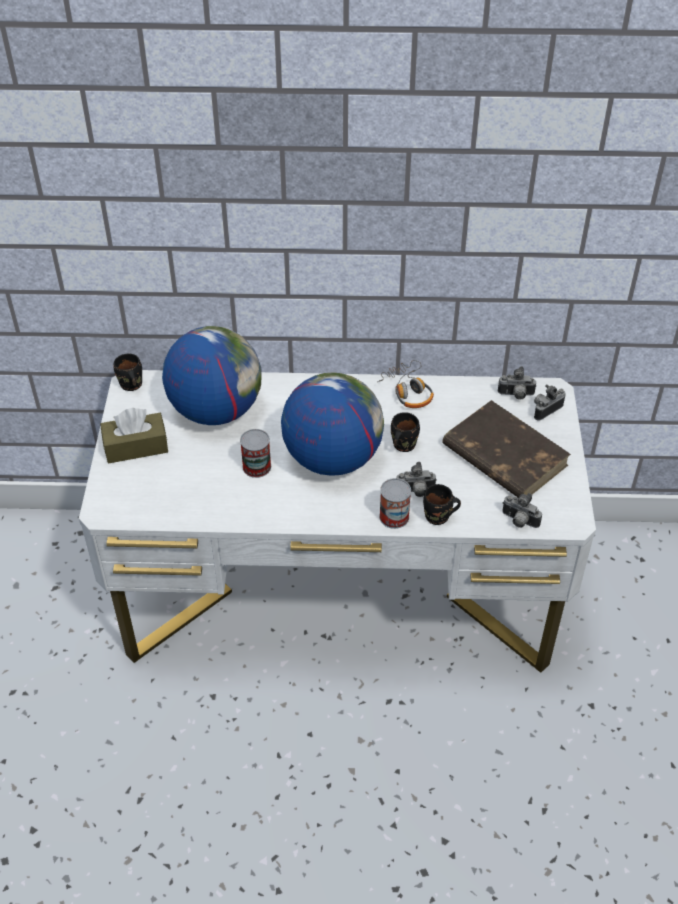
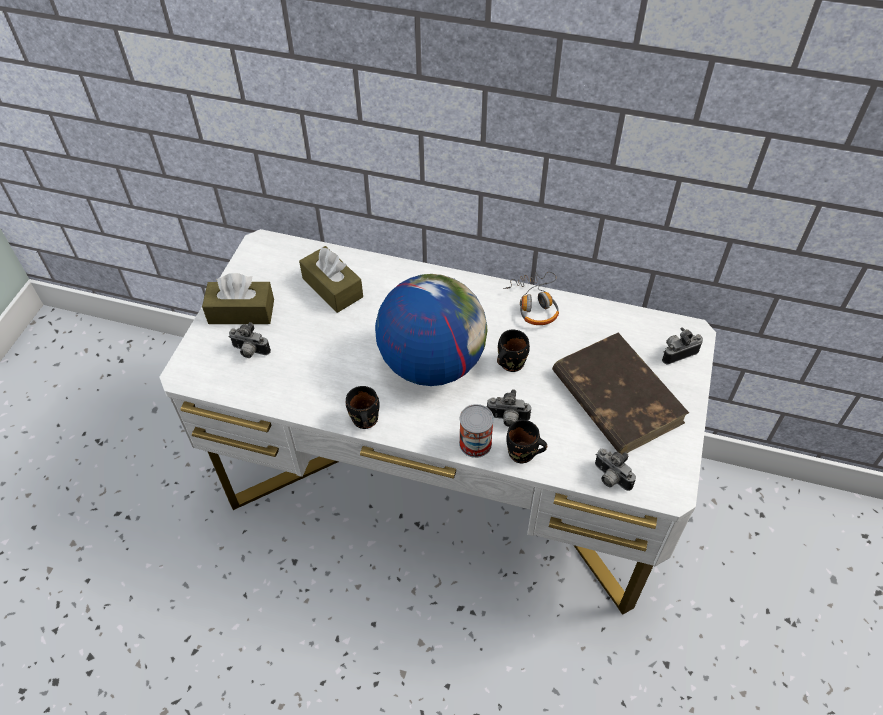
camera: 15 degrees right, 5 degrees up
black mug [113,354,142,391] -> black mug moved to [346,386,380,429]
globe [162,326,262,425] -> brown tissue box [299,246,363,313]
can [240,429,271,478] -> none
camera [498,366,537,400] -> camera moved to [229,322,271,358]

